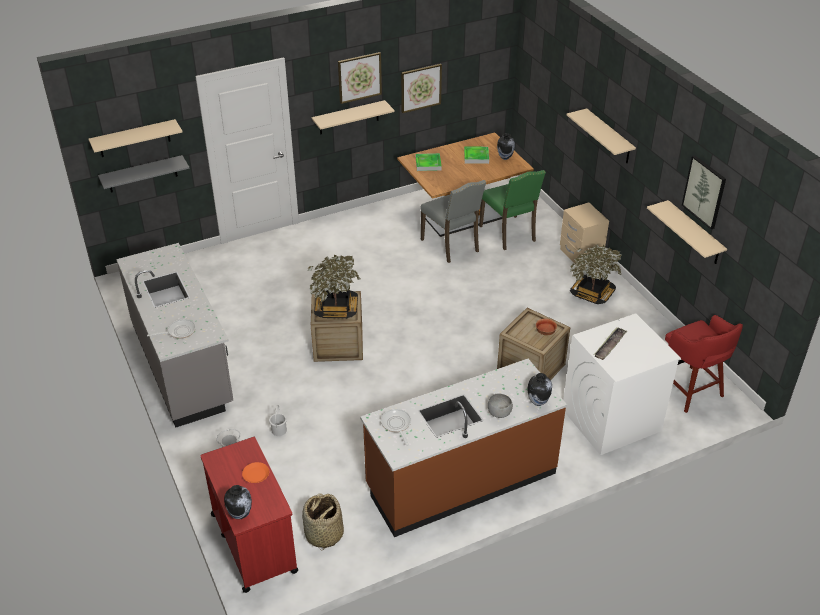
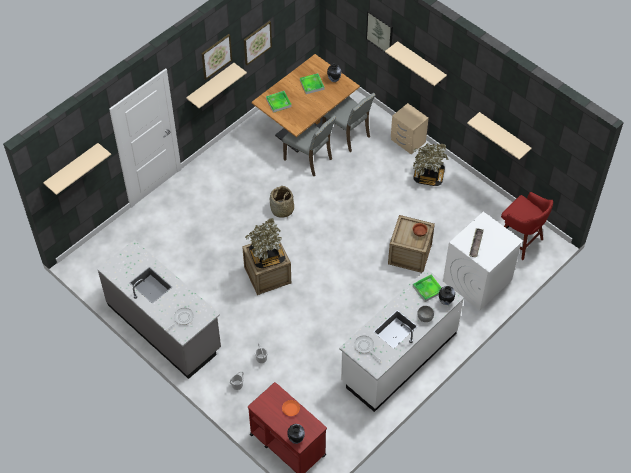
camera: 20 degrees left, 15 degrees up
grey shelf [98,155,189,193] -> none
basket [302,493,344,550] -> basket moved to [270,186,294,218]
brown counter [360,359,567,537] -> white counter [339,269,464,412]
green chair [479,170,546,250] -> grey chair [322,93,376,152]
picture [682,156,726,229] -> picture moved to [366,10,393,54]
none -> tray [413,275,442,302]

